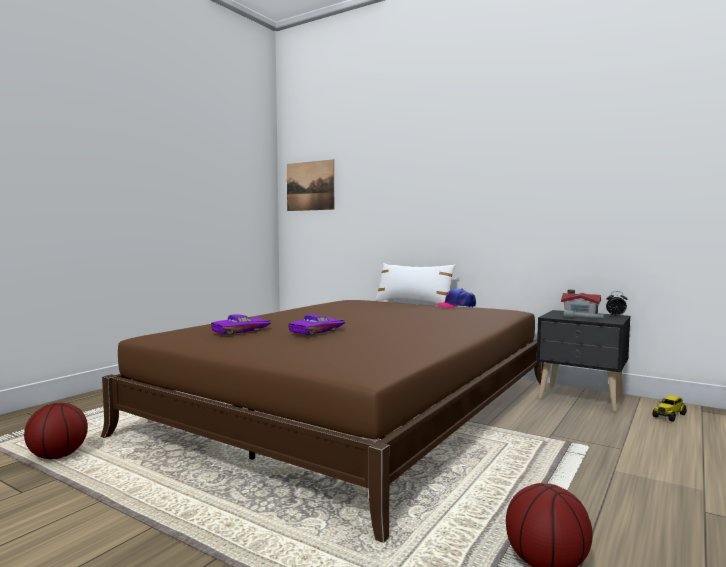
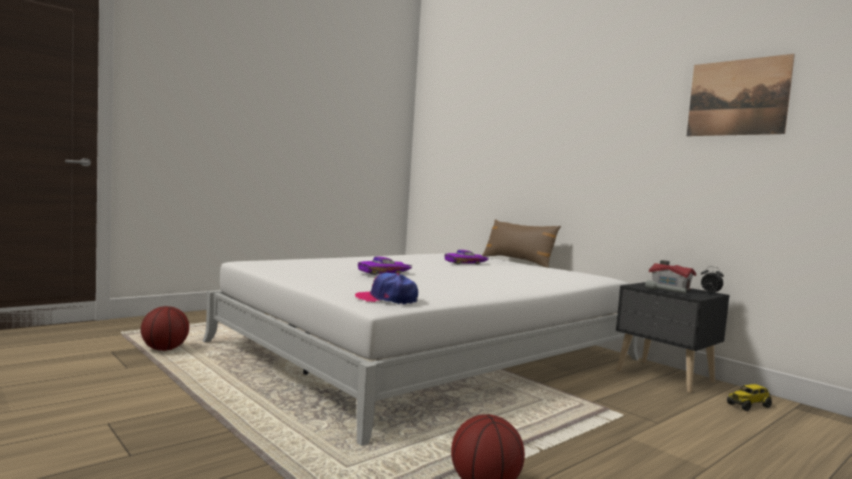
camera: 15 degrees right, 0 degrees up
brown bed [101,300,544,543] -> white bed [203,253,639,446]
purple toy car [211,314,272,335] -> purple toy car moved to [444,250,489,264]
picture [287,159,334,211] -> picture moved to [687,54,795,136]
white pillow [375,263,456,303] -> brown pillow [482,219,561,268]
cap [435,288,476,308] -> cap moved to [355,273,418,305]

